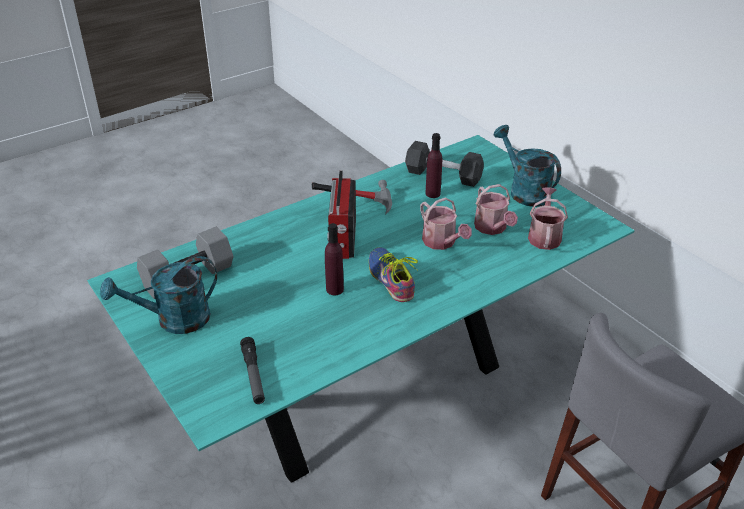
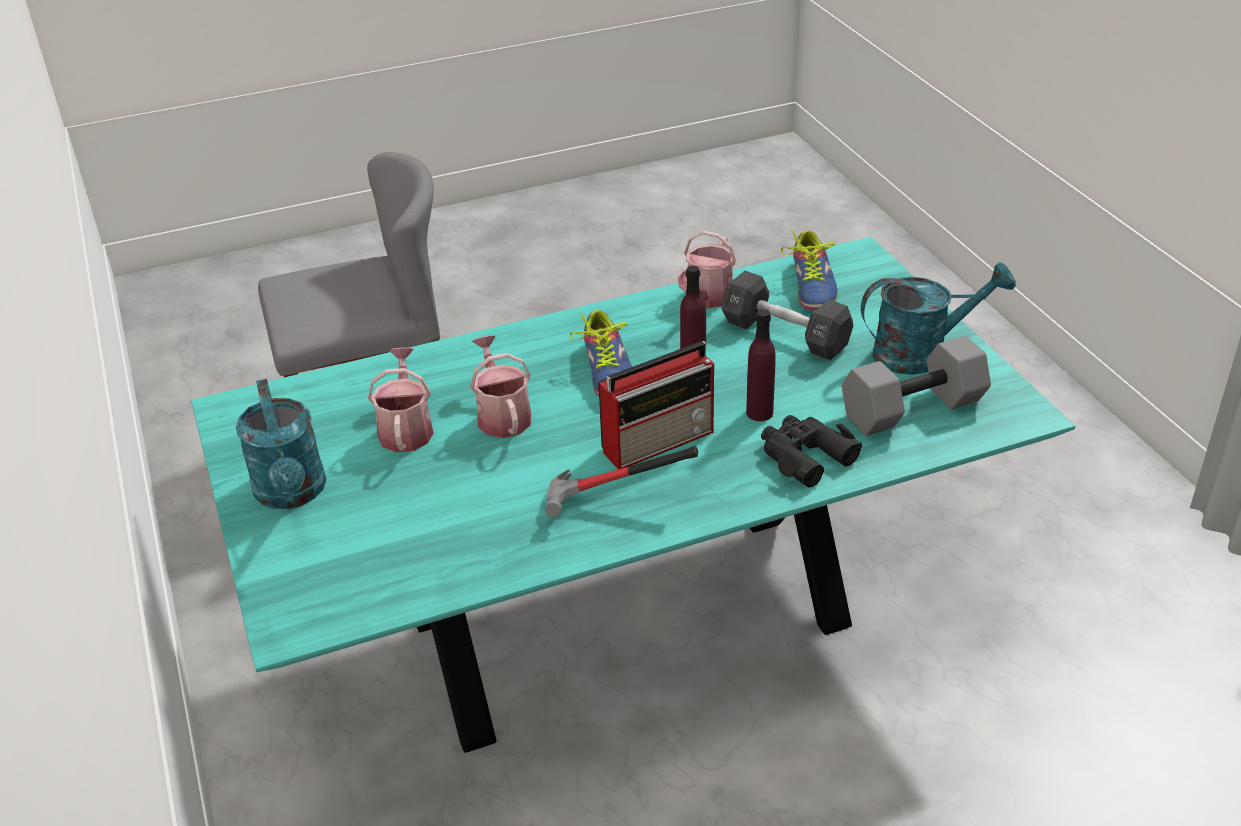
camera: 165 degrees left, 0 degrees up
flashlight [240,337,265,404] -> shoe [781,229,838,311]
radio [327,170,356,259] -> radio turned 45 degrees clockwise [598,341,714,470]
black dumbbell [405,141,484,187] -> black dumbbell moved to [722,271,853,360]
purple bottle [426,133,442,198] -> purple bottle moved to [746,309,776,421]
watering can [528,187,568,250] -> watering can moved to [678,231,737,308]
none -> black binoculars [761,415,862,488]

